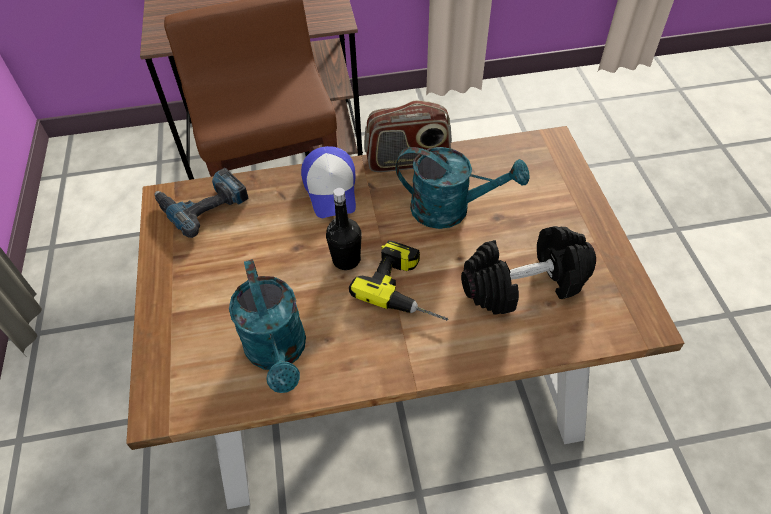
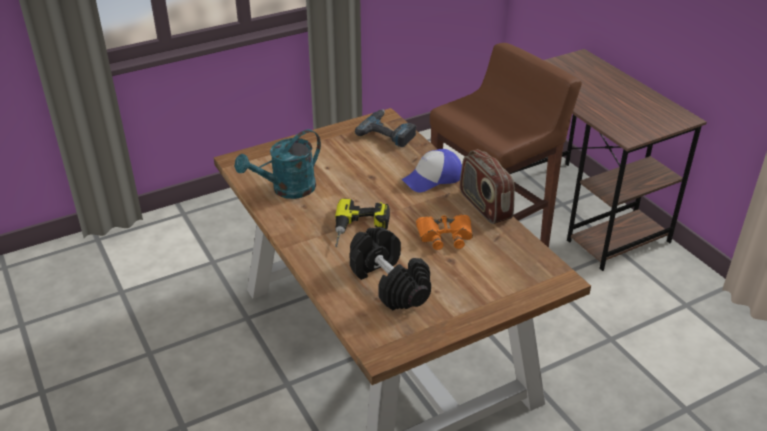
camera: 70 degrees right, 15 degrees down
black bottle [326,188,362,270] -> none
turquoise watering can [395,147,529,229] -> orange binoculars [416,214,473,250]

